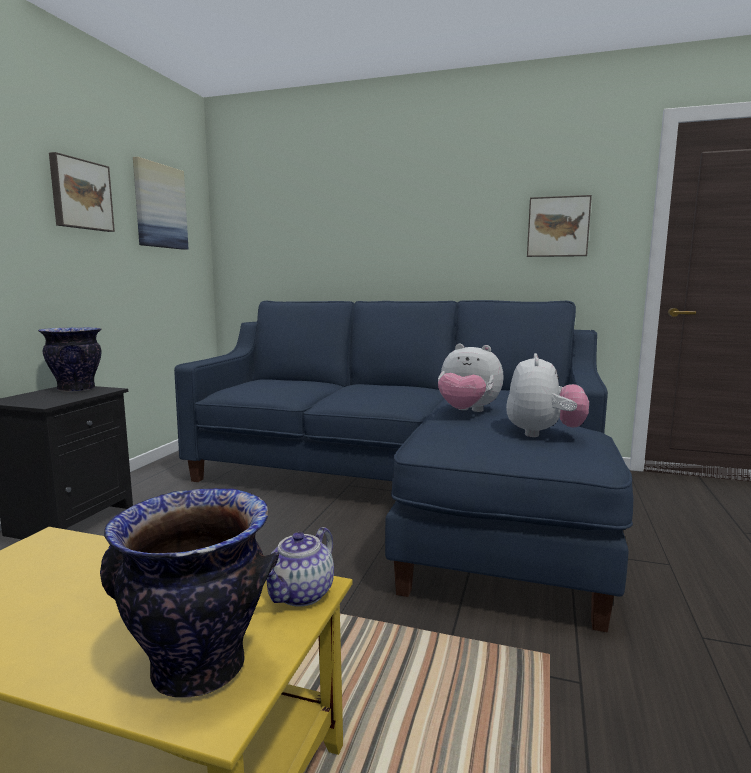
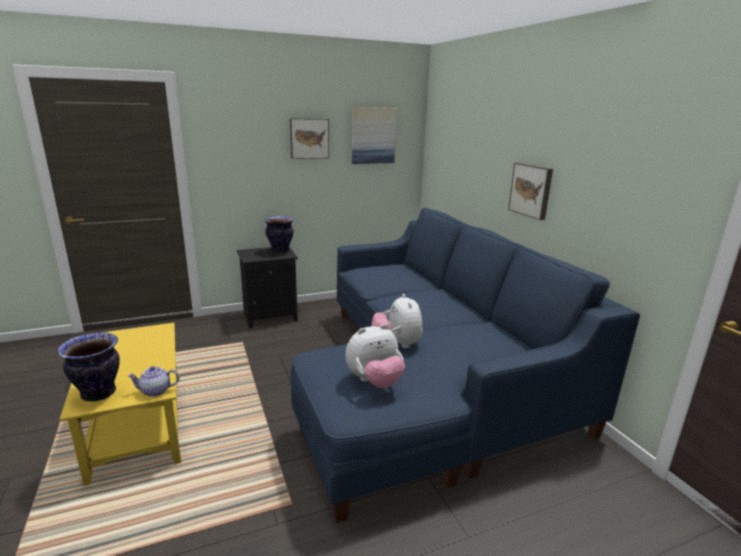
camera: 50 degrees right, 10 degrees up
picture [527,195,592,257] -> picture moved to [508,163,553,220]

